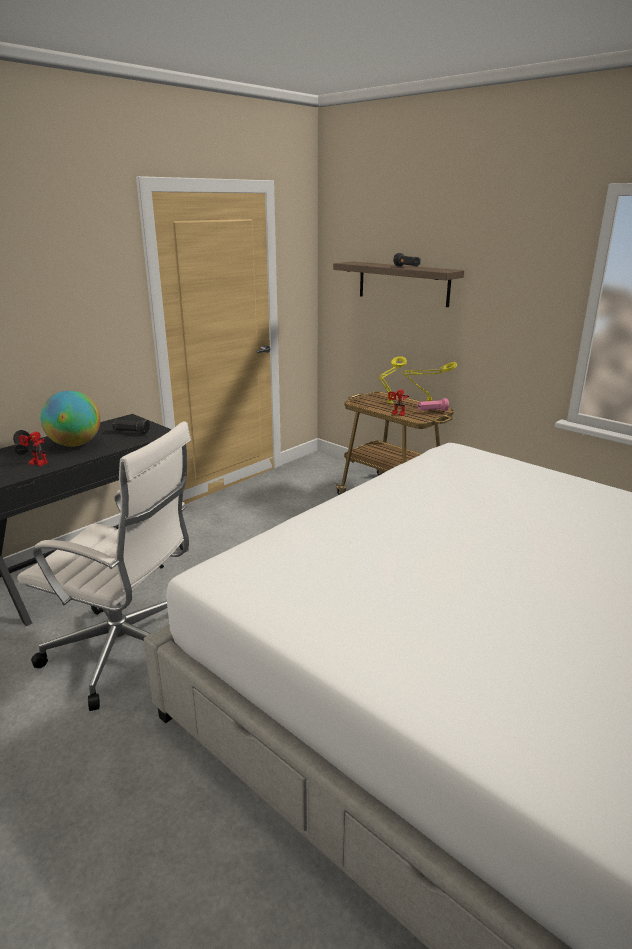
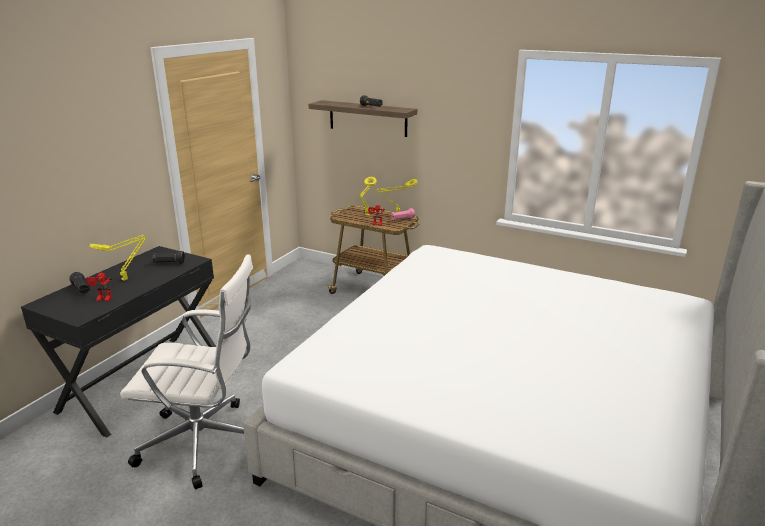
camera: 15 degrees left, 0 degrees up
globe [40,391,101,447] -> yellow table lamp [90,235,146,281]

